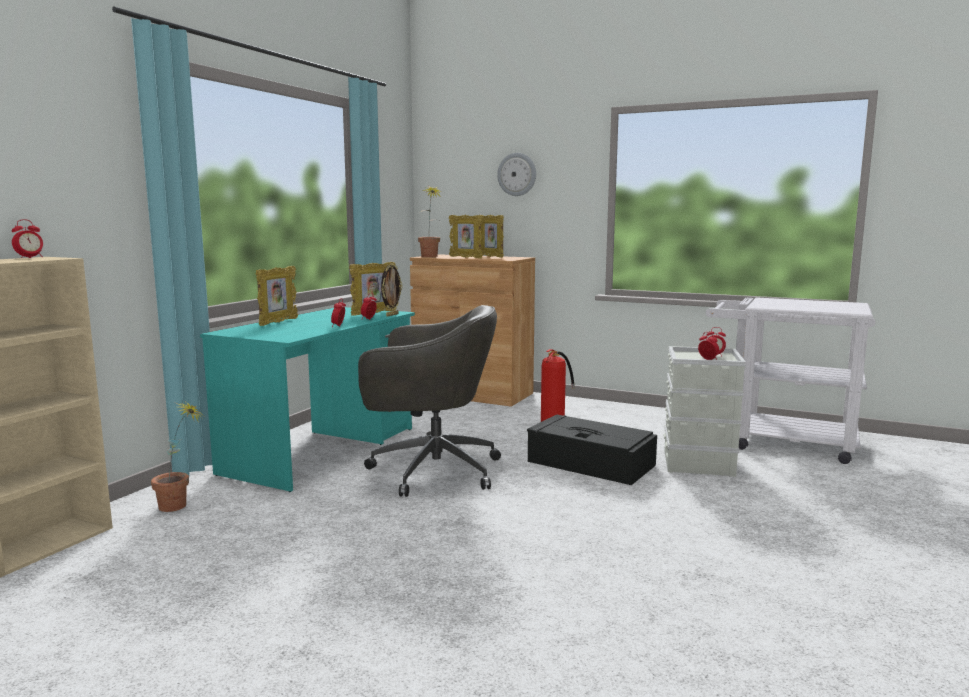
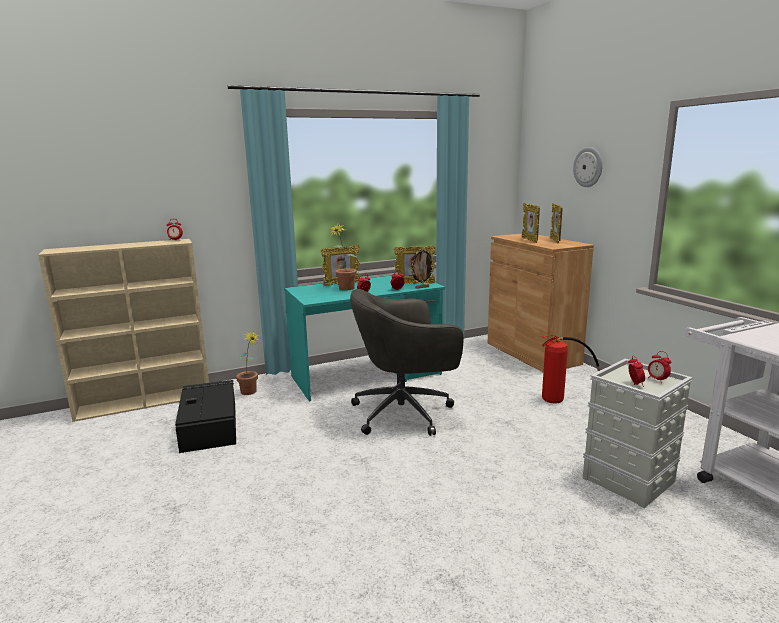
camera: 40 degrees right, 5 degrees up
grey office chair [358,305,501,497] -> grey office chair turned 120 degrees clockwise [350,289,463,436]
potted plant [418,185,442,257] -> potted plant moved to [329,224,357,290]
black storage box [527,414,657,485] -> black storage box moved to [175,380,236,453]

